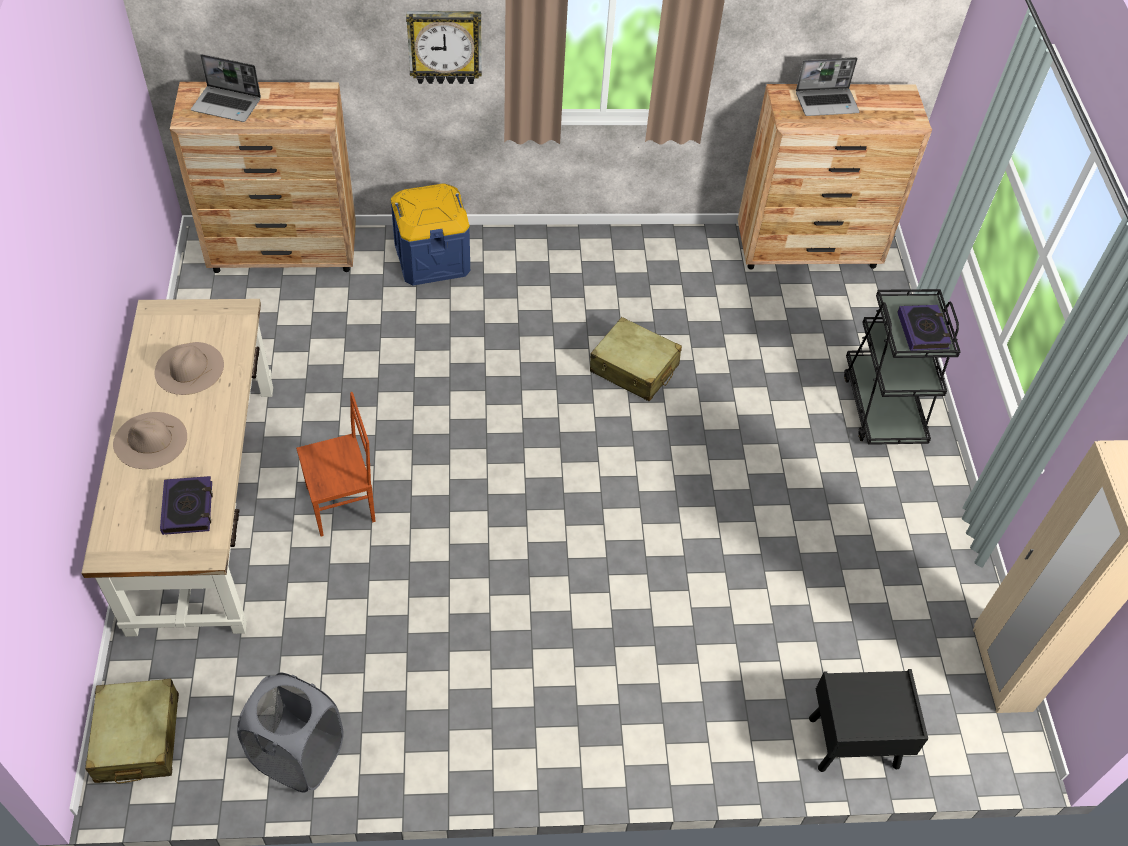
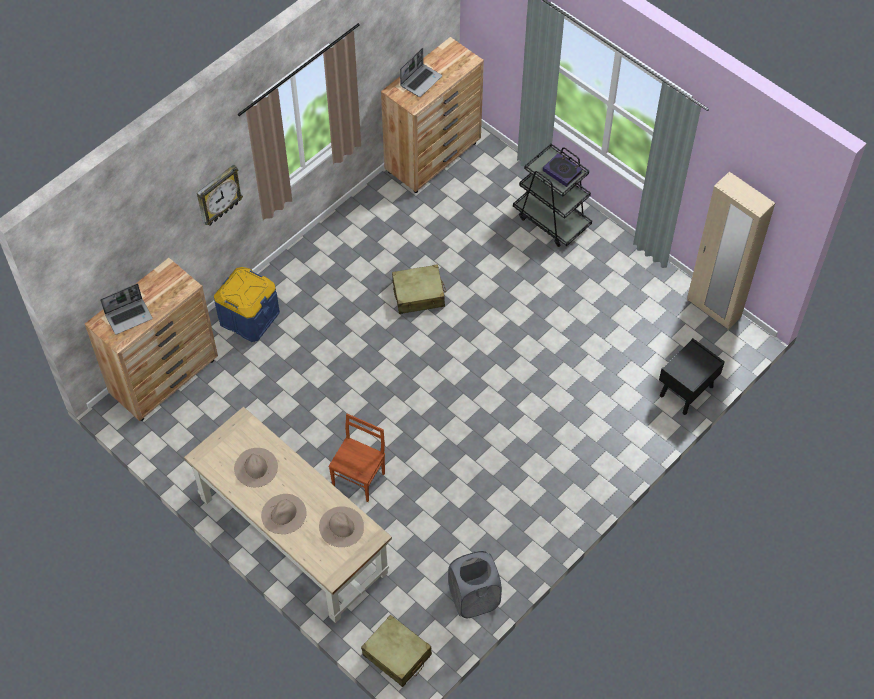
camera: 40 degrees left, 5 degrees up
book [160,476,213,535] -> beige hat [319,506,364,547]

